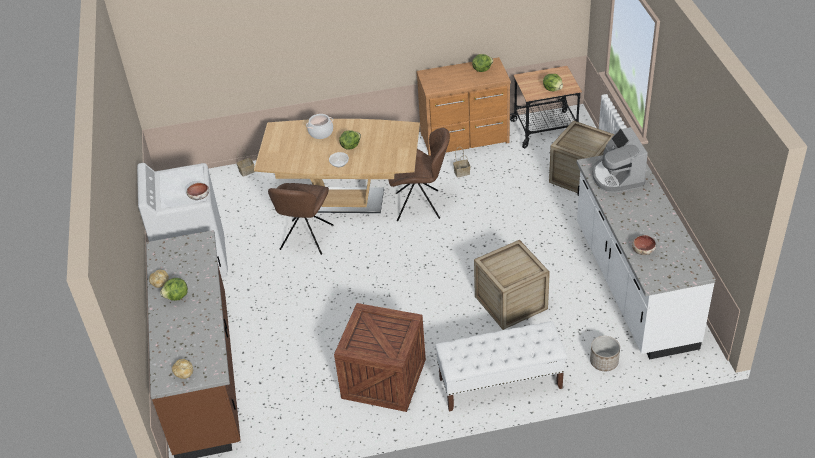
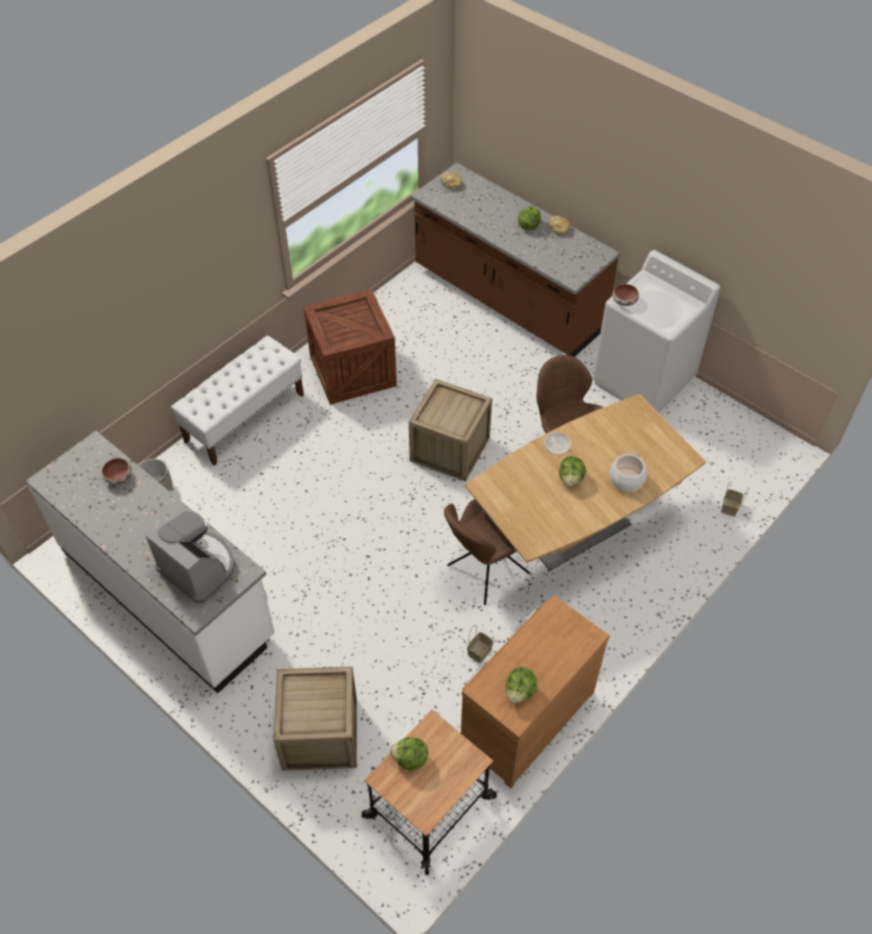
camera: 140 degrees right, 10 degrees up
crate [474,240,550,330] -> crate moved to [409,379,492,481]

